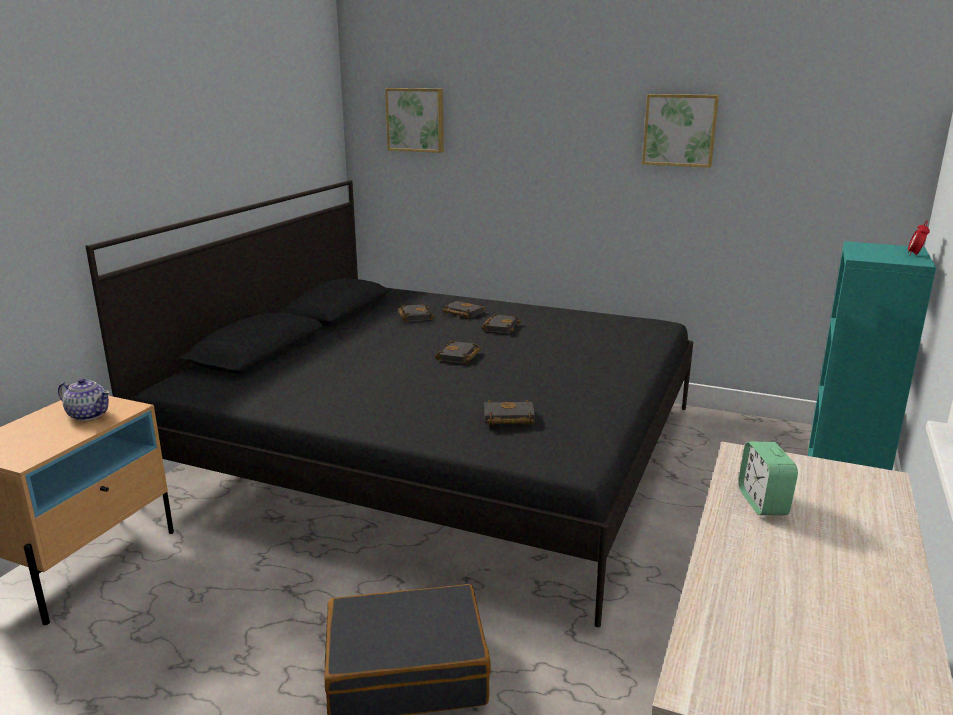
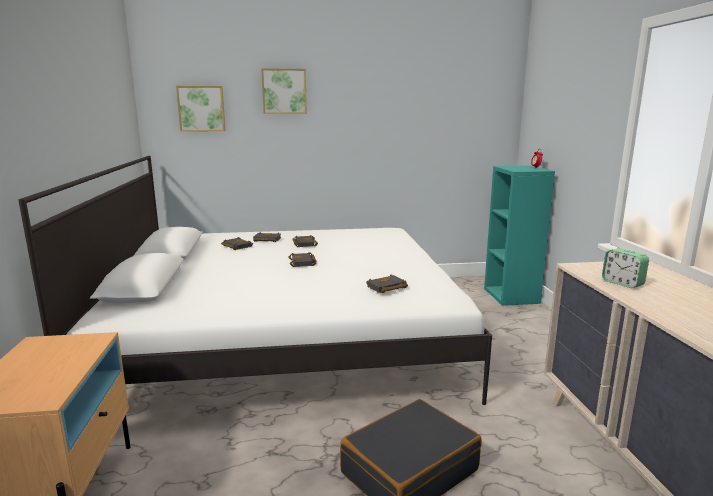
camera: 30 degrees left, 5 degrees down
teapot [58,378,110,421] -> none
black bed [85,180,693,627] -> white bed [18,156,492,405]
picture [642,94,719,168] -> picture moved to [261,68,307,114]

